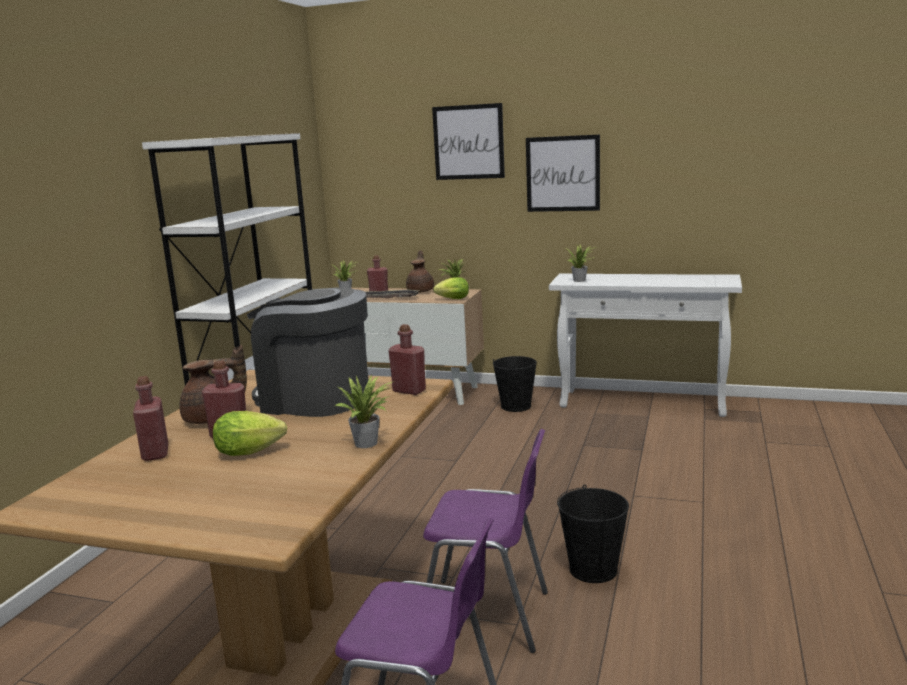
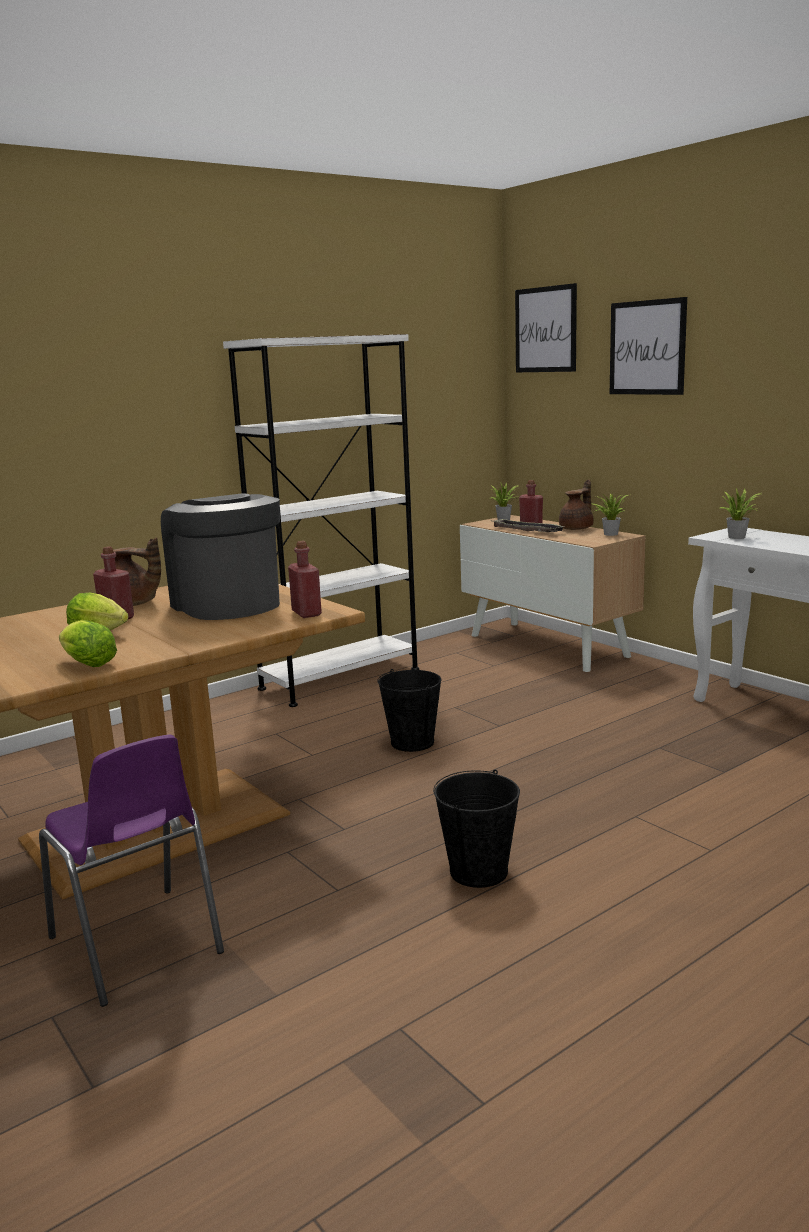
camera: 35 degrees right, 0 degrees up
red bottle [133,376,168,461] -> none
potted plant [335,375,395,448] -> none
purple chair [423,429,548,653] -> none
lettuce [433,277,469,299] -> lettuce moved to [59,620,117,667]
black bucket [493,356,537,412] -> black bucket moved to [377,669,441,752]
picture [526,134,600,212] -> picture moved to [515,283,577,372]

